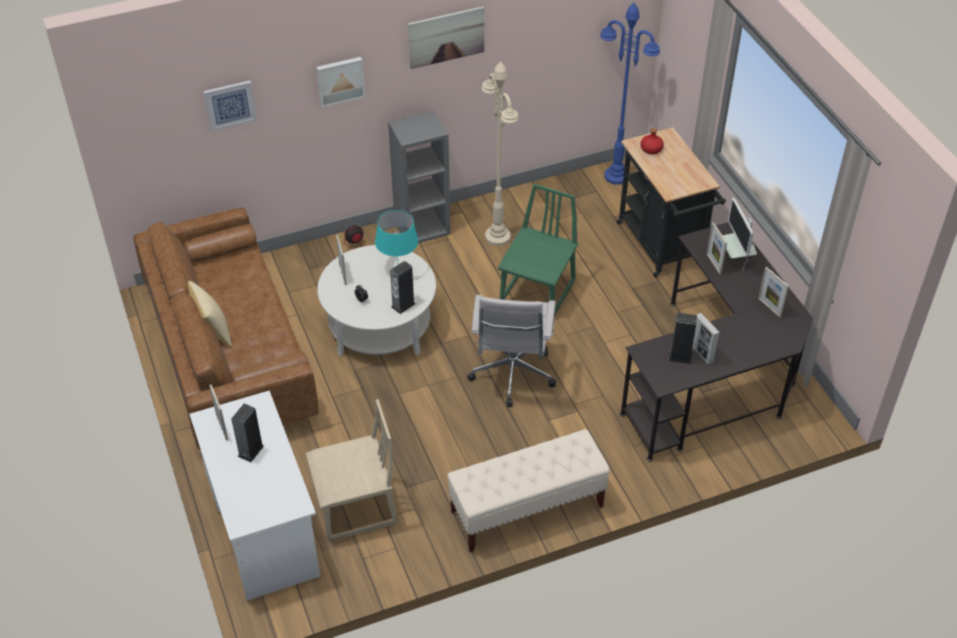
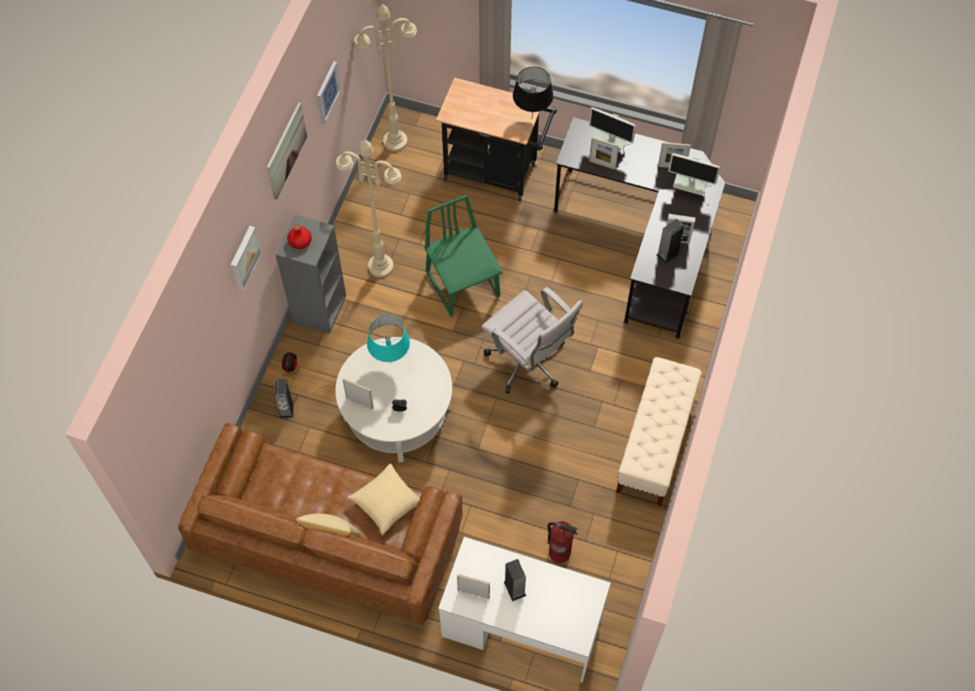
camera: 50 degrees left, 15 degrees up
picture [203,81,257,131] -> picture moved to [317,61,341,125]
beige chair [305,399,398,541] -> fire extinguisher [547,521,577,563]
speaker [390,261,415,314] -> speaker moved to [275,379,293,418]
blue floor lamp [600,3,660,185] -> beige floor lamp [354,4,417,152]
red bottle [640,128,664,154] -> red bottle moved to [287,225,312,249]
none -> pillow [347,463,420,536]
none -> black table lamp [513,67,553,115]
none -> monitor [668,153,720,195]

